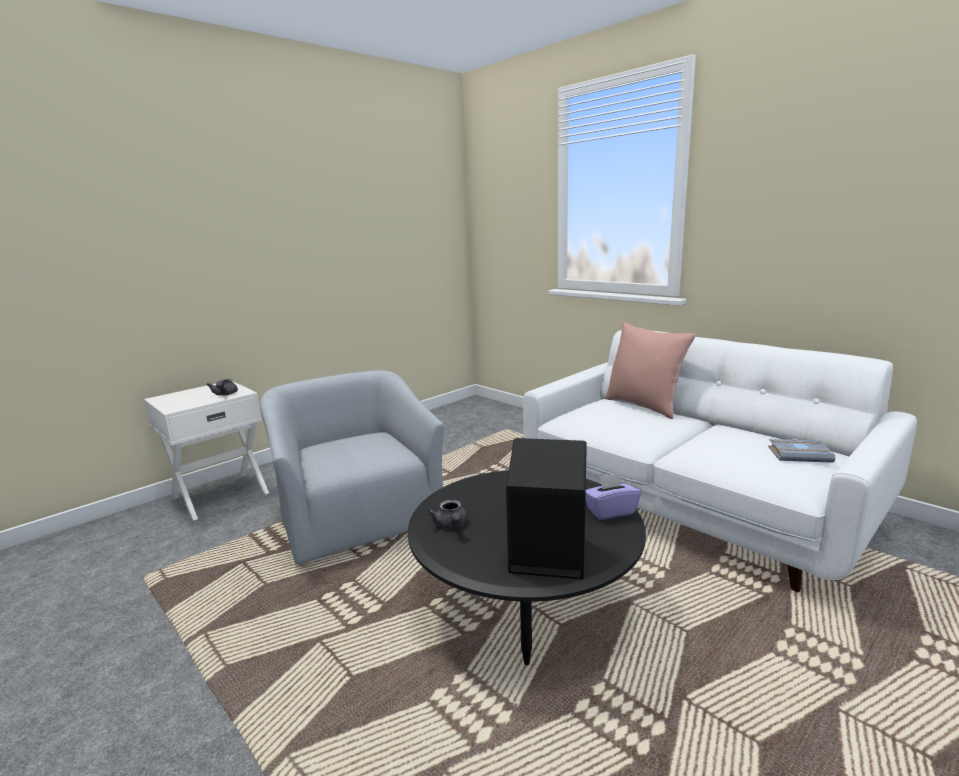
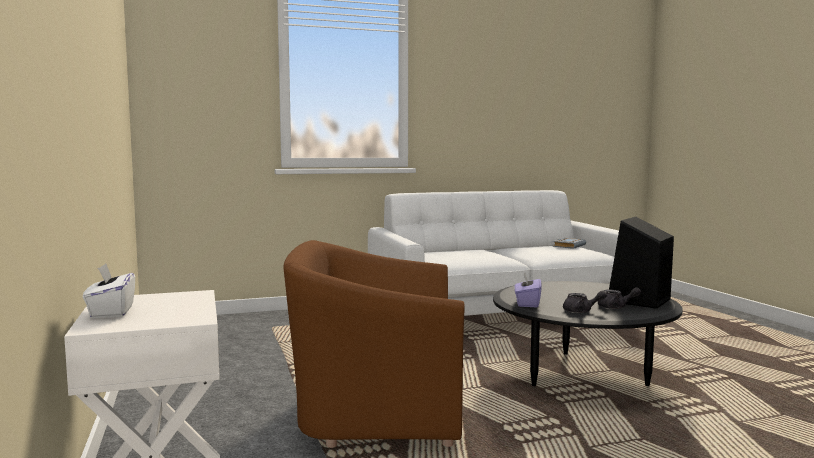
camera: 65 degrees left, 10 degrees down
grey teapot [206,379,238,396] -> grey teapot moved to [598,287,641,309]
grey armchair [260,370,444,567] -> brown armchair [283,240,465,448]
purple tissue box [586,473,641,520] -> purple tissue box moved to [514,272,542,307]
pink pillow [605,322,696,419] -> none
none -> white tissue box [83,263,135,318]

